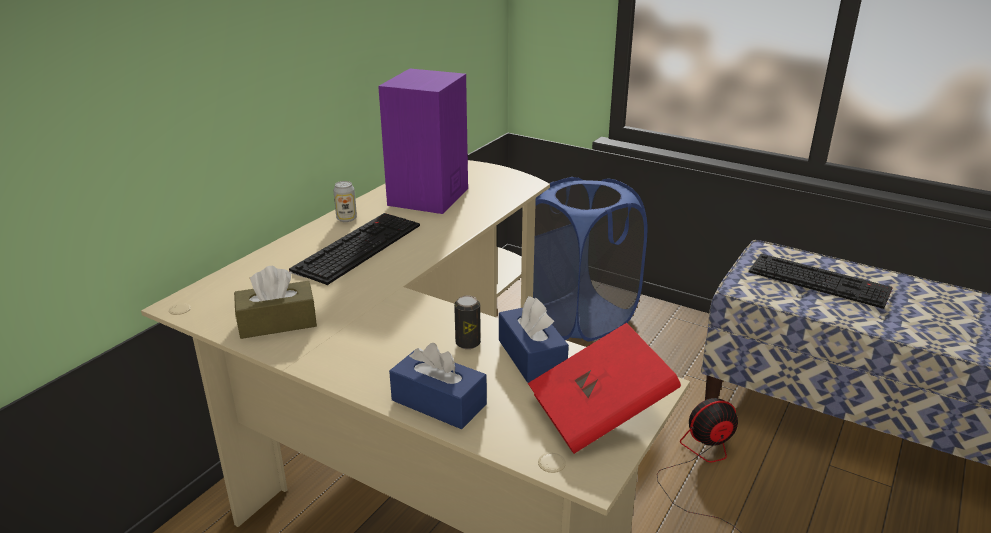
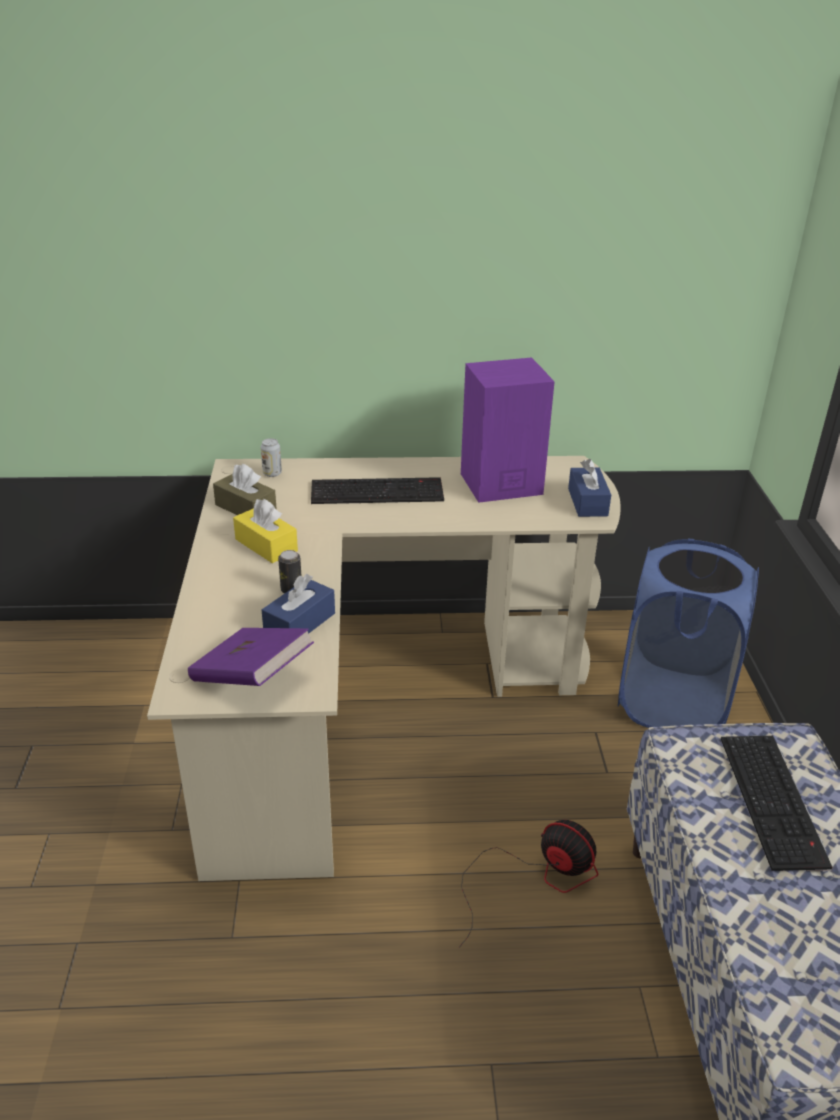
camera: 55 degrees right, 5 degrees up
can [333,181,357,222] -> can moved to [260,438,282,477]
blue tissue box [389,343,487,429] -> blue tissue box moved to [568,459,611,517]
red book [528,323,681,454] -> purple book [188,628,314,686]
none -> yellow tissue box [233,499,298,563]

